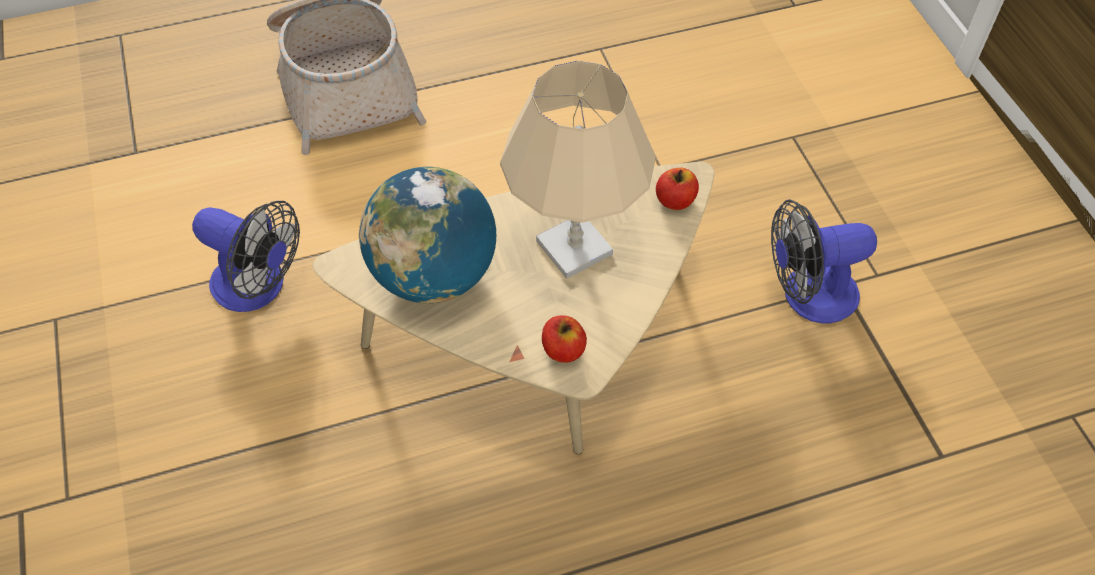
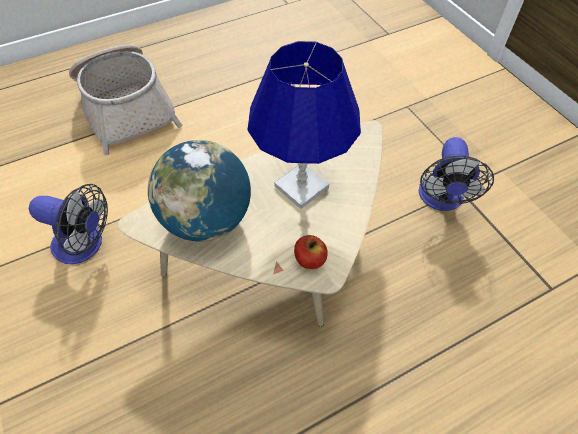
camera: 10 degrees left, 0 degrees up
beige table lamp [500,60,656,279] -> blue table lamp [248,41,361,209]
apple [656,168,699,210] -> none
fan [771,199,877,323] -> fan turned 60 degrees counterclockwise [419,137,494,211]

